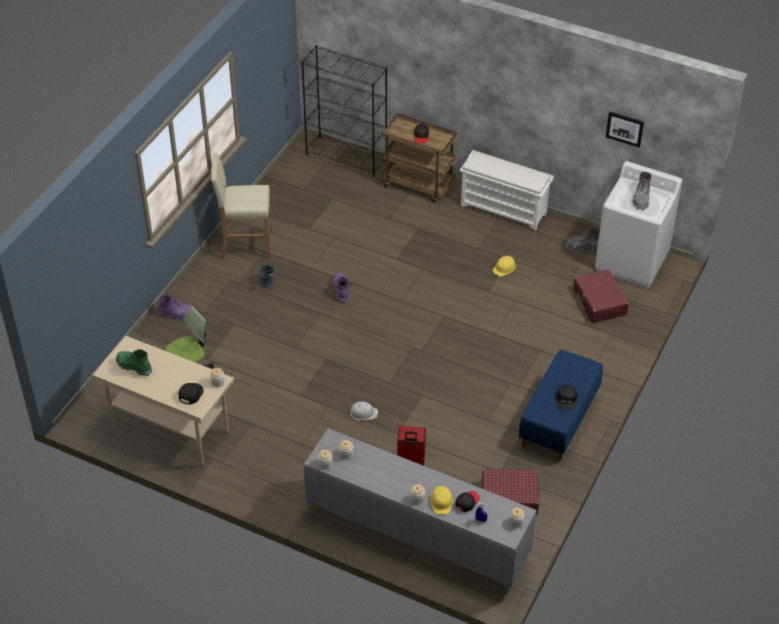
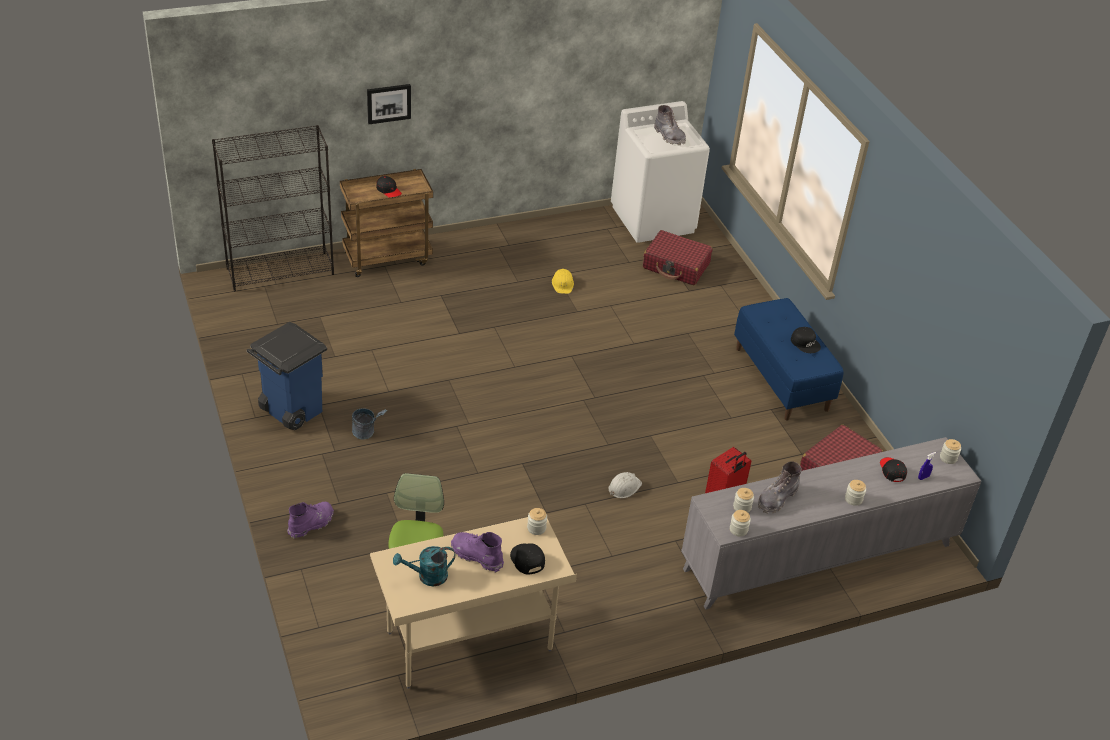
camera: 50 degrees left, 5 degrees down
green boot [116,349,152,376] -> turquoise watering can [393,546,455,586]
beige stool [211,153,272,259] -> blue trash can [247,322,327,430]
purple boot [333,272,349,303] -> purple boot moved to [451,532,504,573]
yellow hard hat [430,485,453,515] -> none
white shoe rack [460,150,554,231] -> none
grey boot [566,228,600,252] -> grey boot moved to [758,461,802,513]
picture [606,112,644,148] -> picture moved to [367,84,411,124]

